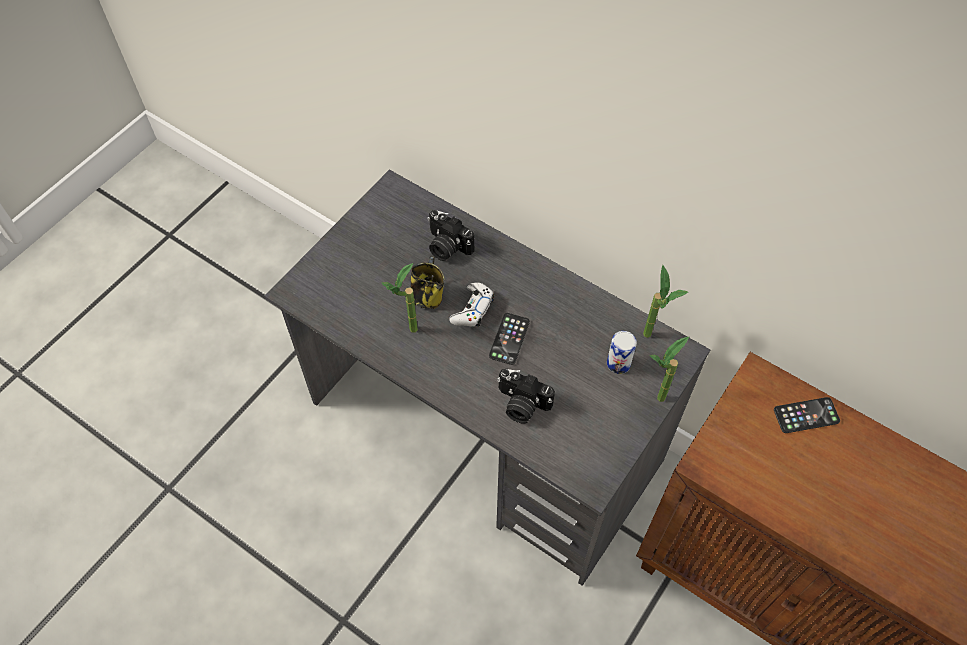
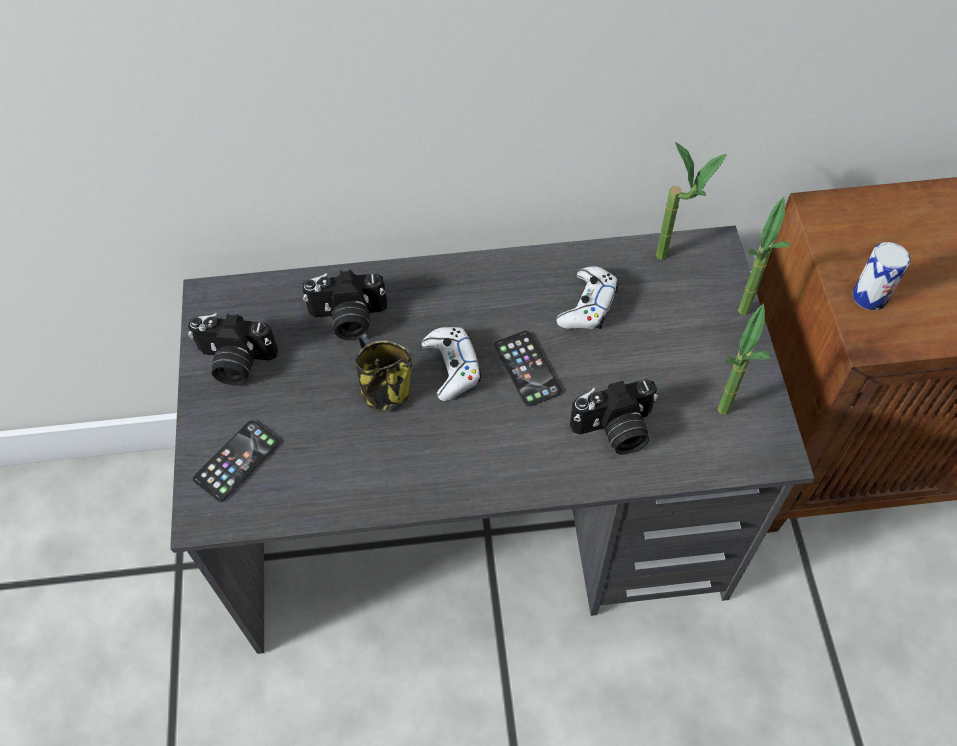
camera: 40 degrees left, 0 degrees up
potted plant [382,263,418,333] -> potted plant moved to [717,303,771,415]
can [607,331,637,374] -> can moved to [853,242,911,310]
phone [774,397,840,433] -> phone moved to [192,421,279,502]
none -> camera [188,313,278,385]
none -> white game controller [557,266,619,329]

